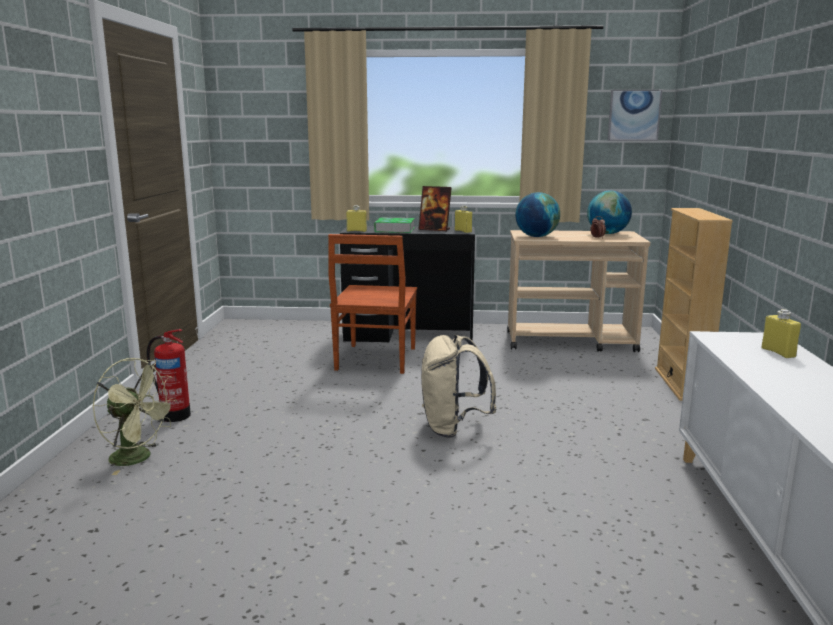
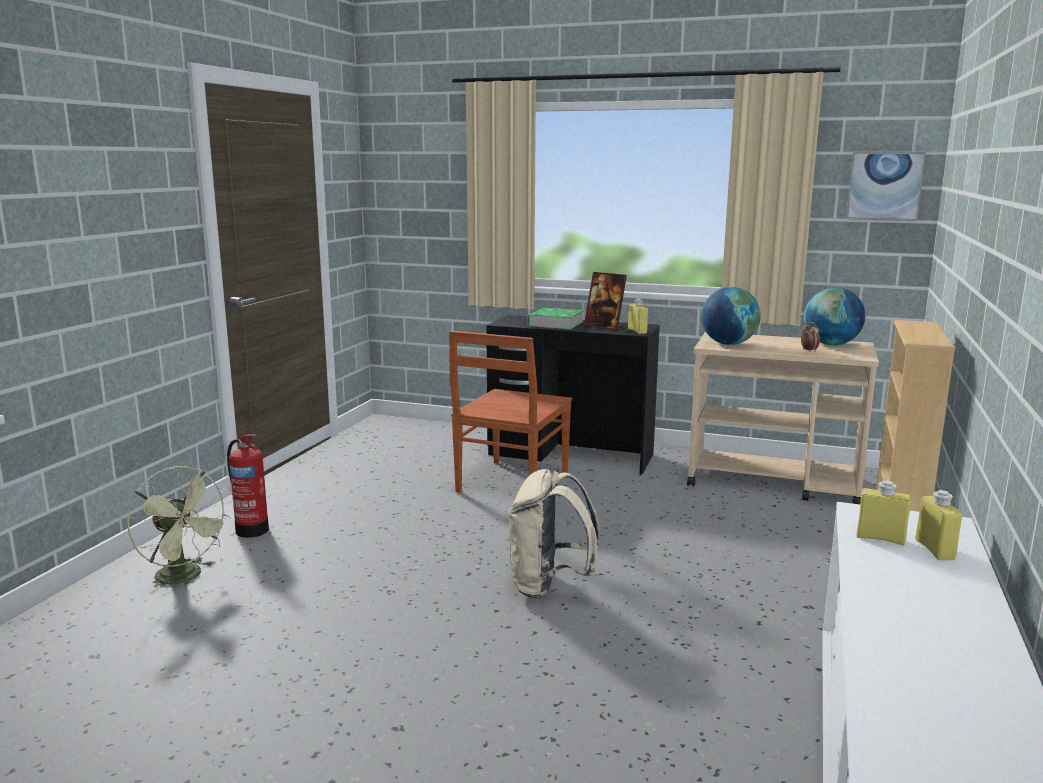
camera: 15 degrees right, 0 degrees up
yellow bottle [346,205,367,232] -> yellow bottle moved to [856,480,911,545]

